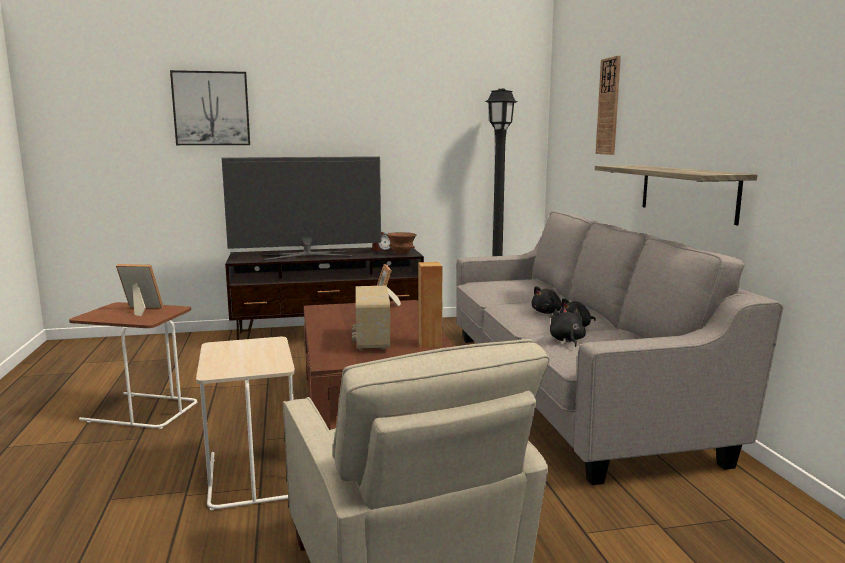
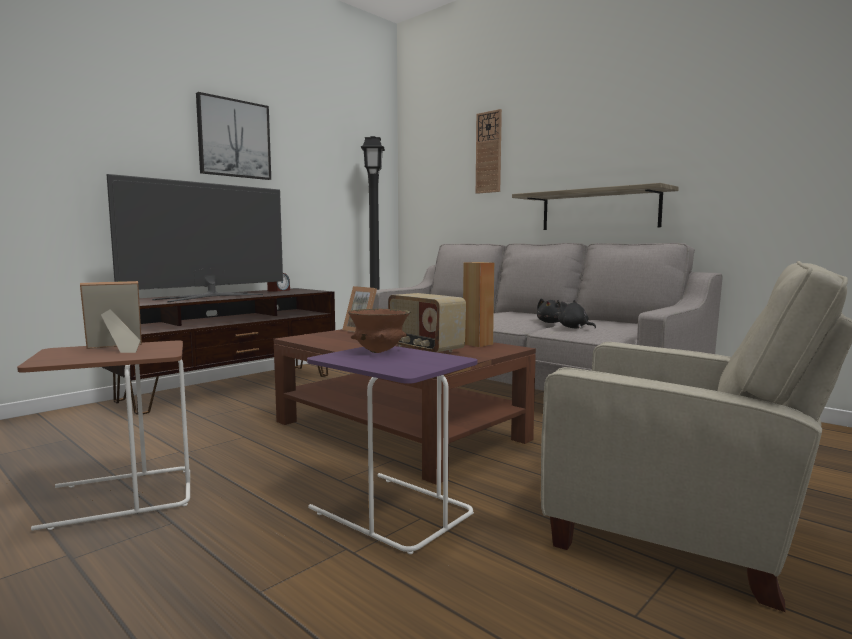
camera: 35 degrees left, 5 degrees down
picture [170,70,250,145] -> picture moved to [196,92,271,180]
beige side table [196,337,295,510] -> purple side table [307,346,477,554]
brown bowl [387,232,417,254] -> brown bowl moved to [348,308,410,353]
black plush toy [531,286,562,314] -> none

